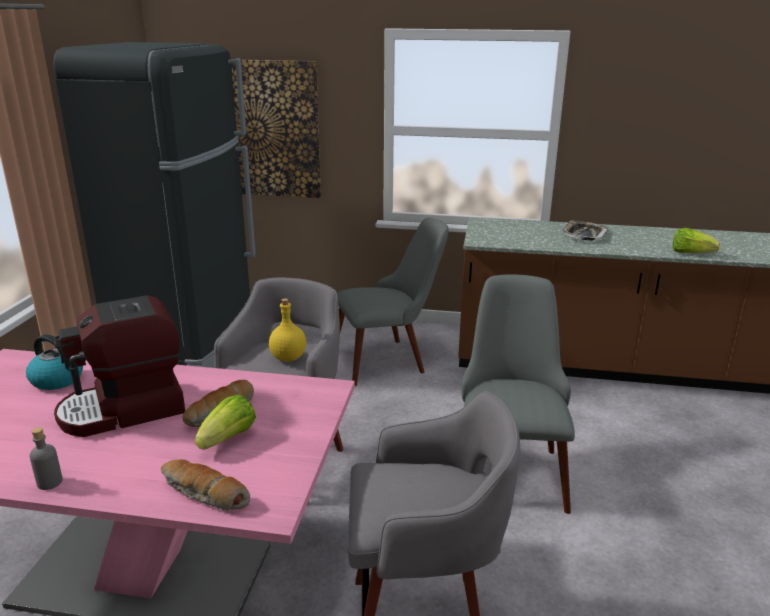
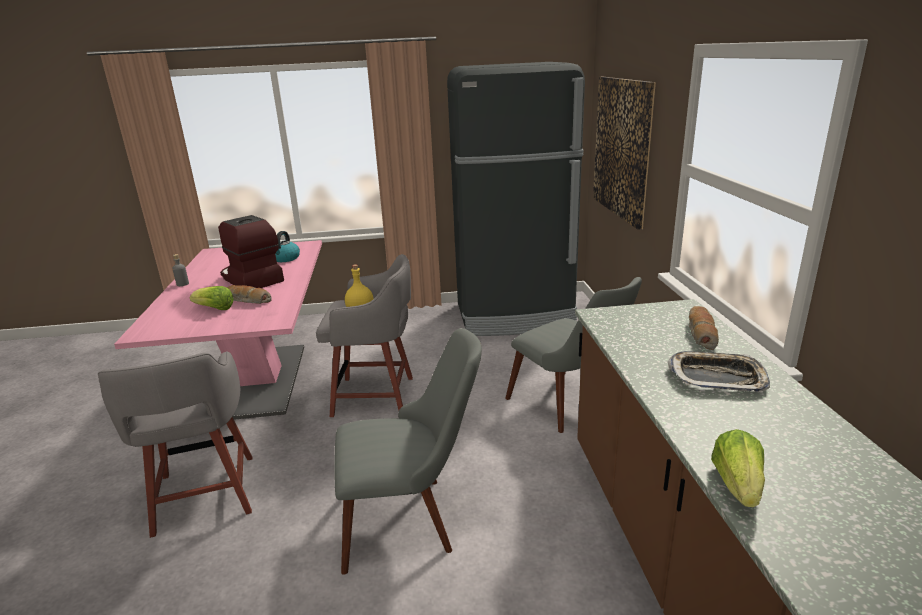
camera: 75 degrees right, 0 degrees up
bread [161,459,250,511] -> bread moved to [689,306,719,350]

